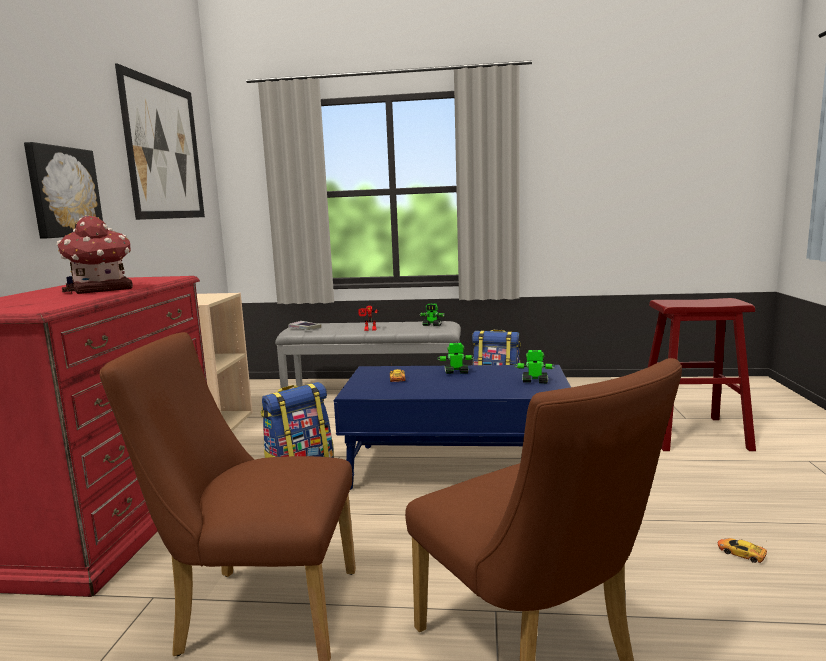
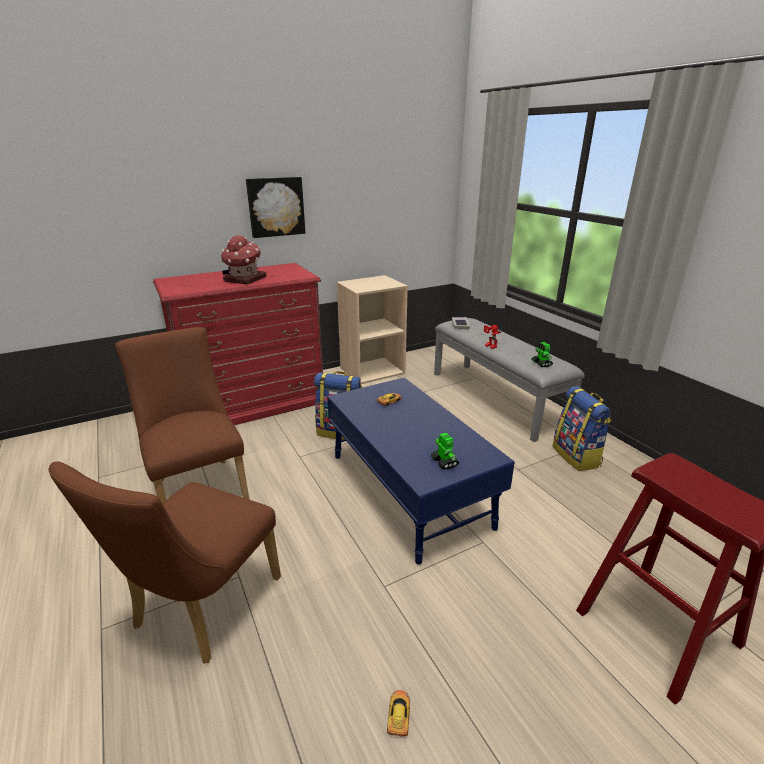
camera: 55 degrees right, 15 degrees up
picture [115,63,205,220] -> none
toy robot [438,343,474,374] -> none

